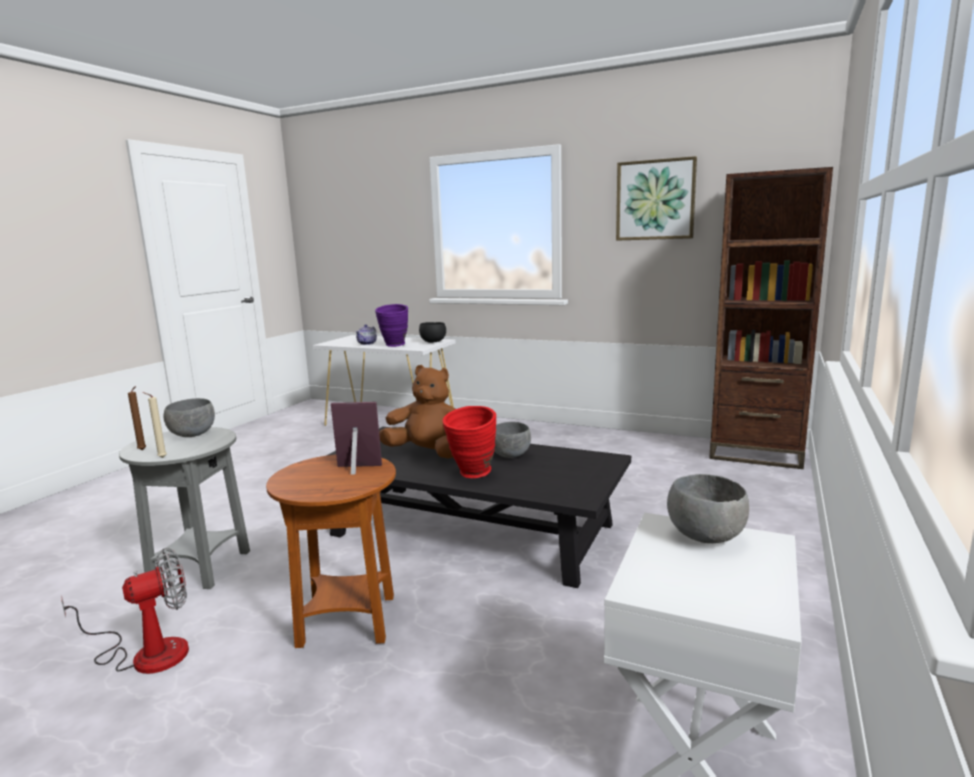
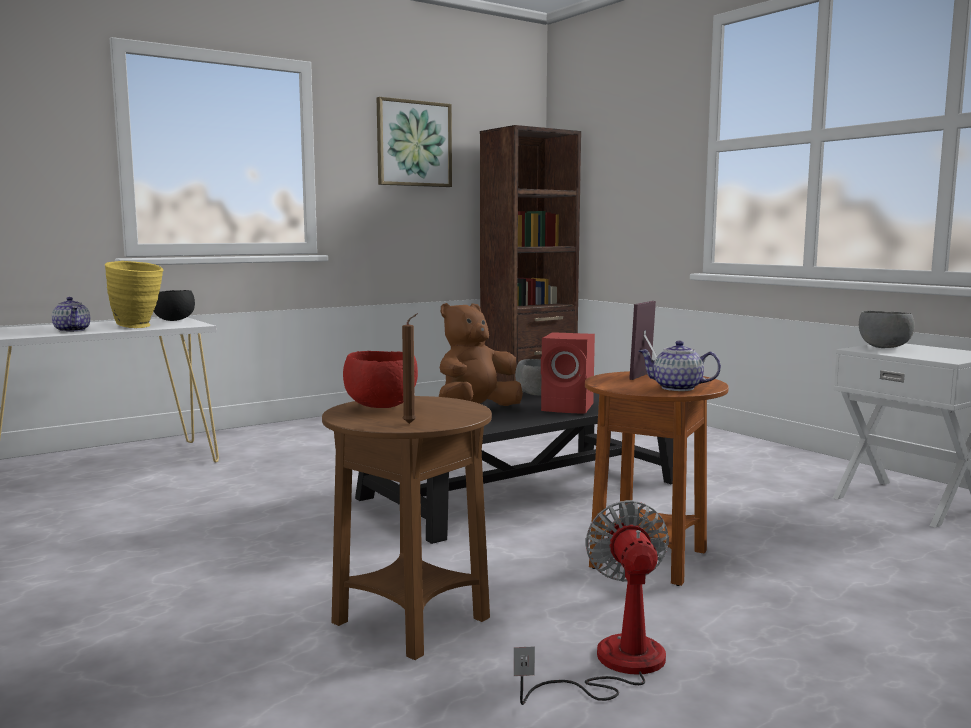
camera: 60 degrees left, 5 degrees down
grey side table [119,427,250,589] -> brown side table [322,396,492,660]
beige candle [143,392,167,458] -> none
grey bowl [163,398,215,437] -> red bowl [343,351,418,408]
purple vase [375,304,408,347] -> yellow vase [105,261,163,328]
red vase [443,406,496,478] -> red speaker [541,332,595,414]
none -> teapot [639,341,721,391]

